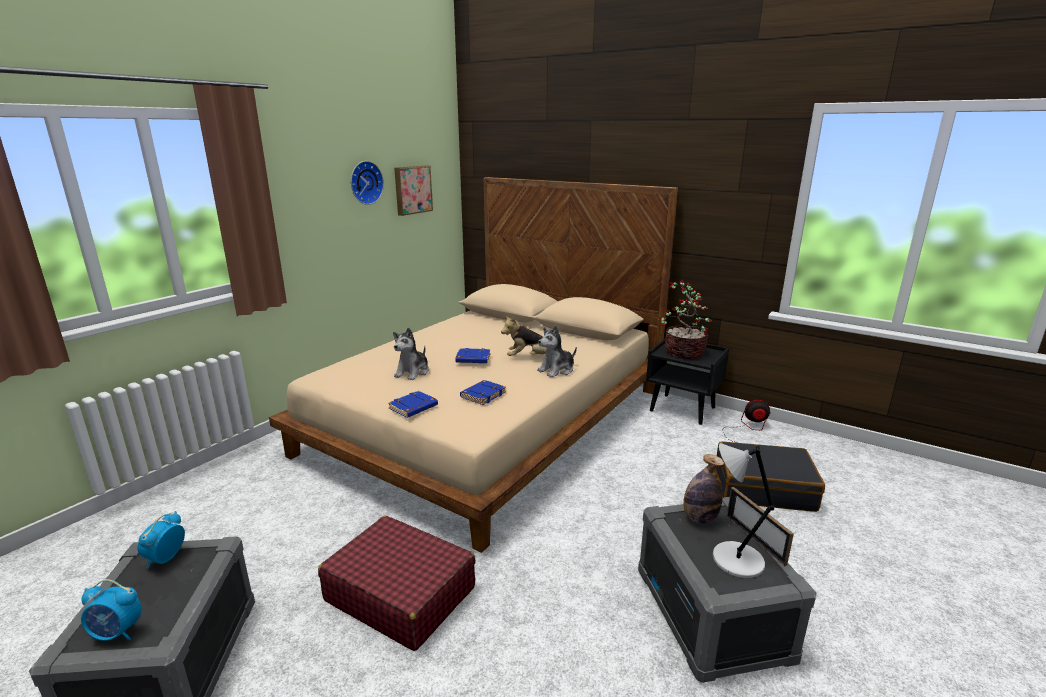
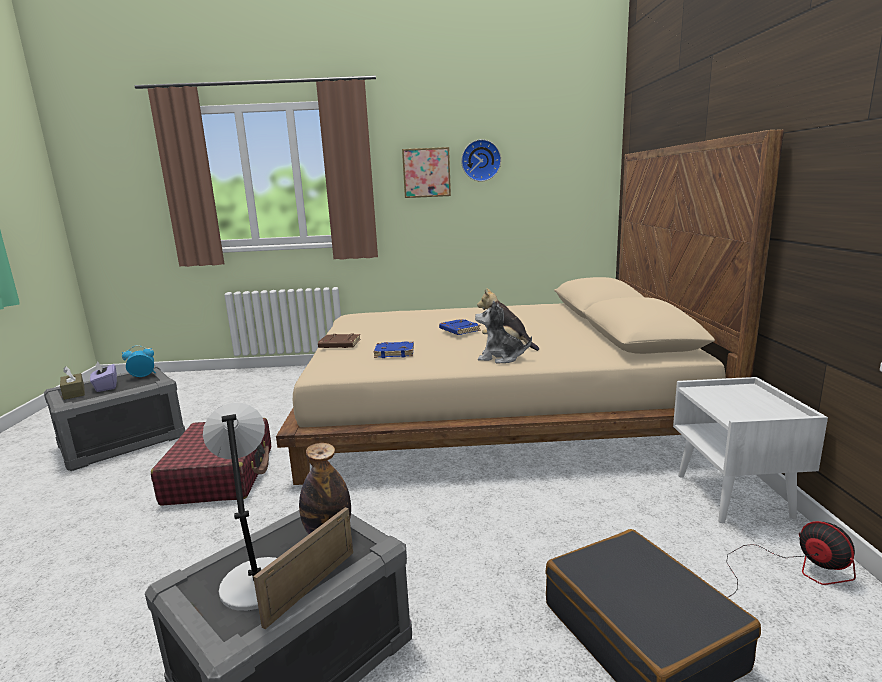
camera: 55 degrees right, 5 degrees down
alarm clock [81,579,141,641] -> brown tissue box [60,366,85,400]
blue book [388,391,438,418] -> brown book [318,333,361,348]
plush toy [393,328,429,380] -> none
picture [394,165,433,216] -> picture moved to [402,147,451,198]
black nightstand [646,338,729,425] -> white nightstand [673,377,828,523]
potted plant [658,280,712,359] -> none
none -> purple tissue box [90,361,117,392]

